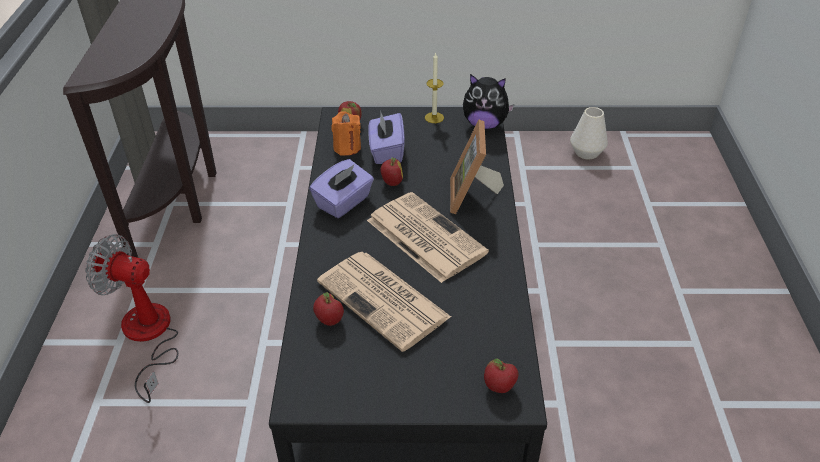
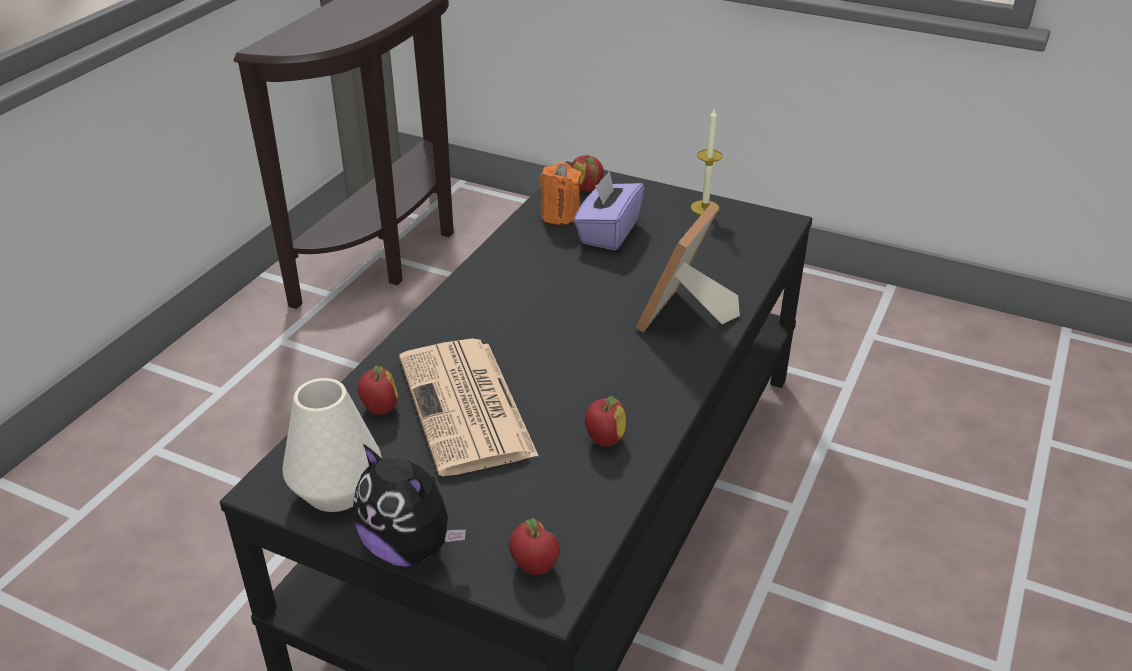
camera: 25 degrees right, 5 degrees down
fan [85,234,178,403] -> none
purple tissue box [309,159,374,218] -> none
newspaper [367,192,489,283] -> none
apple [380,157,403,186] -> apple moved to [585,396,626,447]
plush toy [463,74,515,129] -> plush toy moved to [353,444,466,567]
white vase [570,107,608,159] -> white vase moved to [283,378,382,512]

